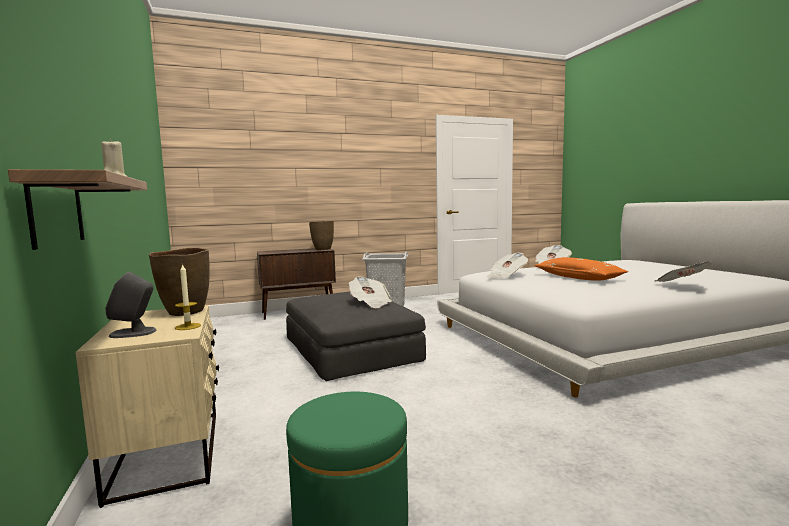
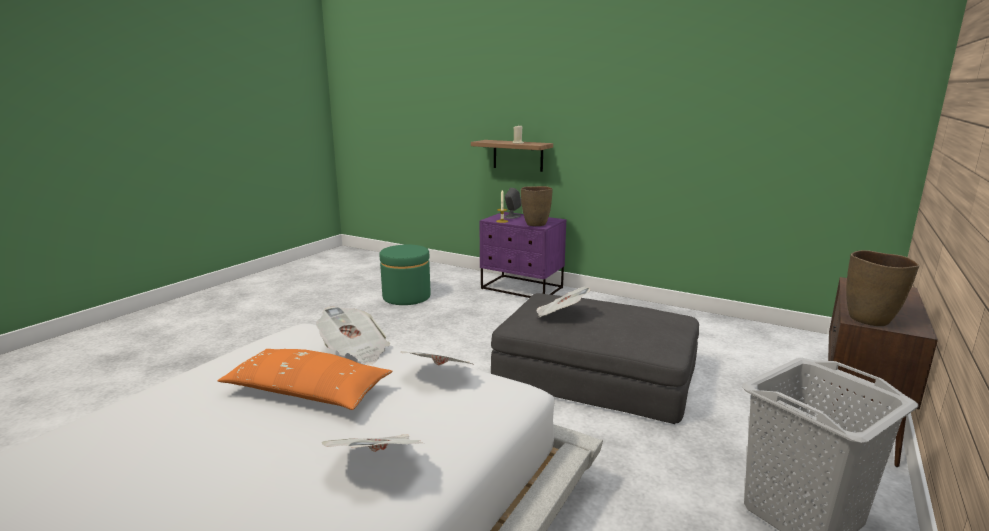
camera: 140 degrees right, 10 degrees up
beige nightstand [76,305,219,508] -> purple nightstand [479,212,566,298]
newspaper [655,261,712,282] -> newspaper moved to [316,306,390,365]

